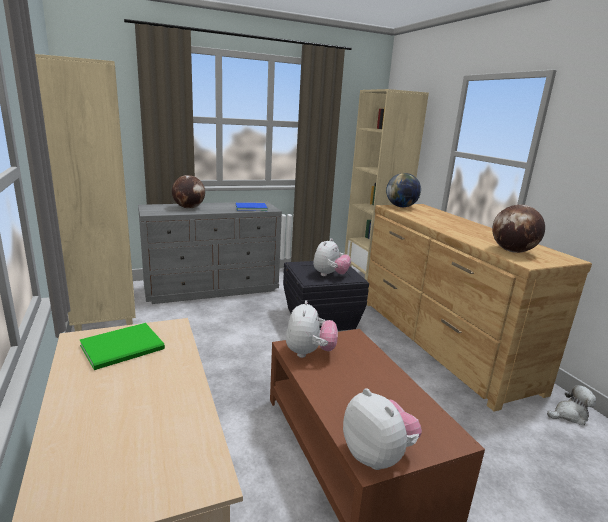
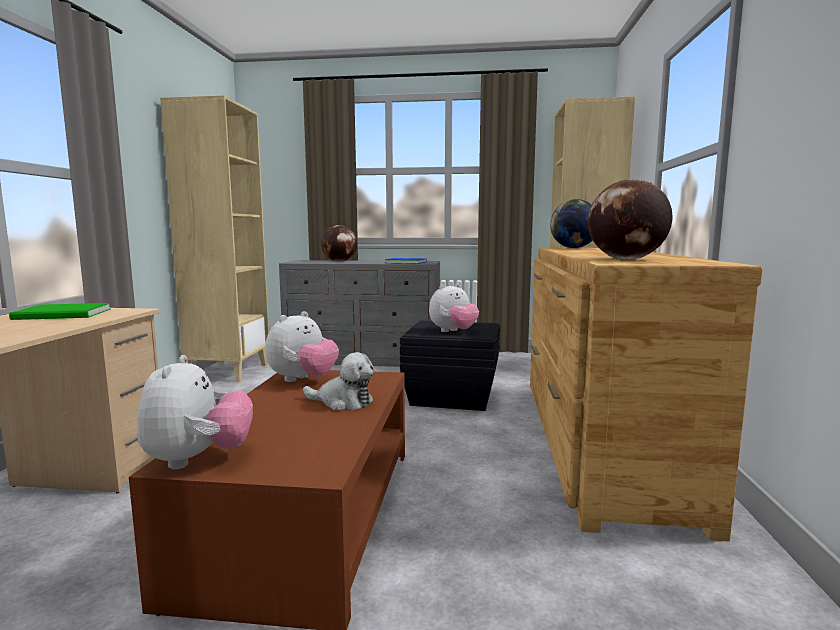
camera: 30 degrees right, 10 degrees down
plush toy [547,385,596,425] -> plush toy moved to [303,352,374,410]

